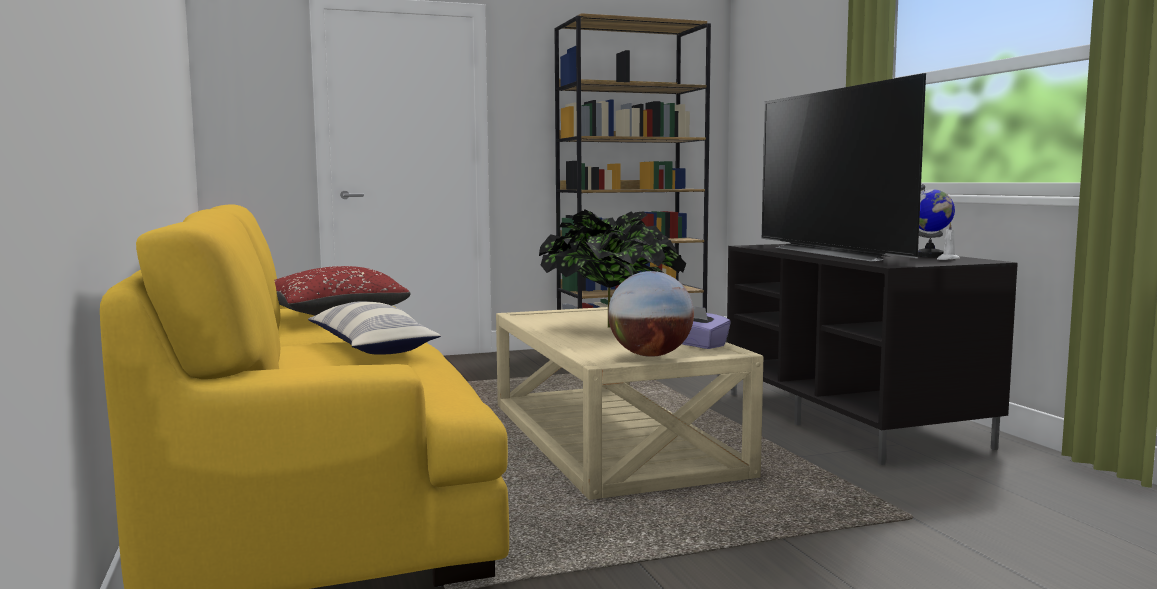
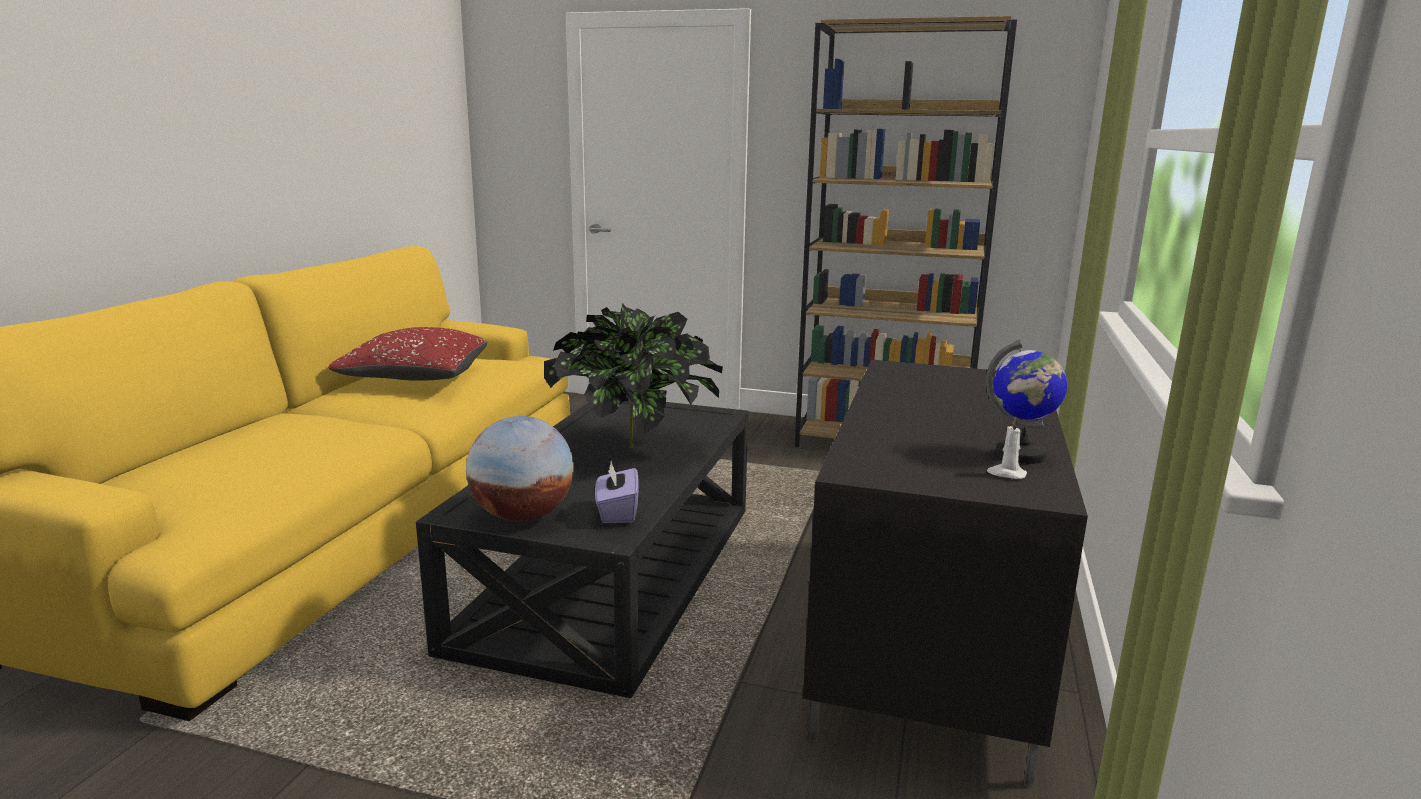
camera: 35 degrees right, 10 degrees up
pillow [308,301,441,354] -> none
beige coffee table [496,307,763,500] -> black coffee table [416,401,749,698]
television [762,73,926,261] -> none

